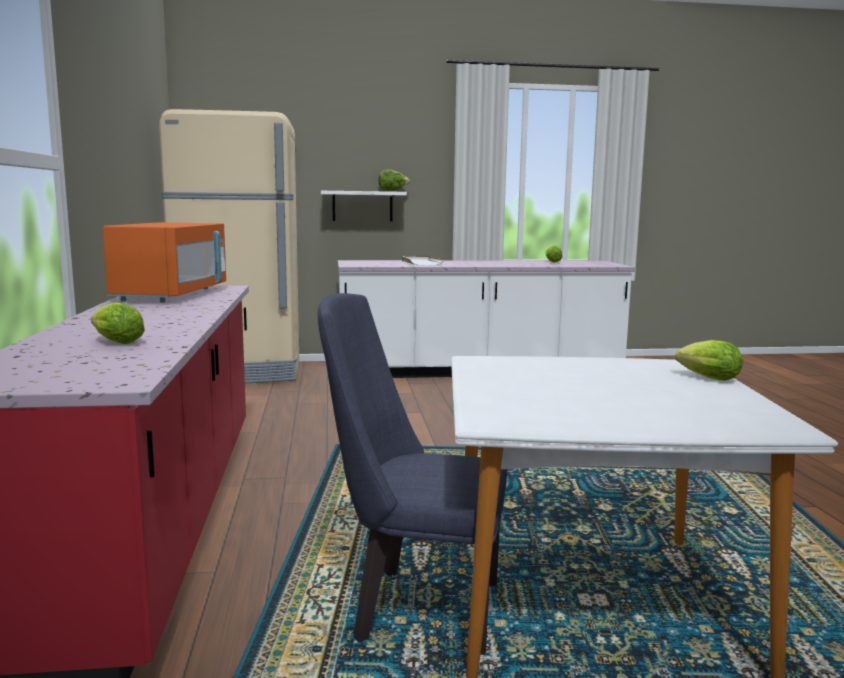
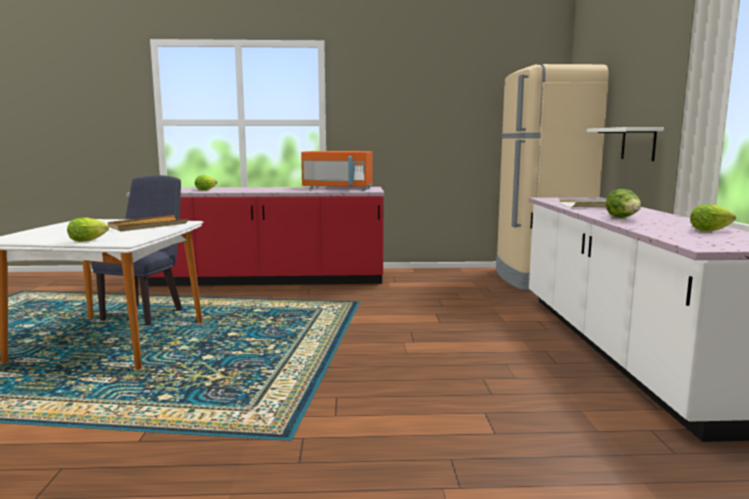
camera: 95 degrees right, 0 degrees up
lettuce [379,169,410,191] -> lettuce moved to [606,189,641,218]
none -> beige tray [108,215,188,231]

